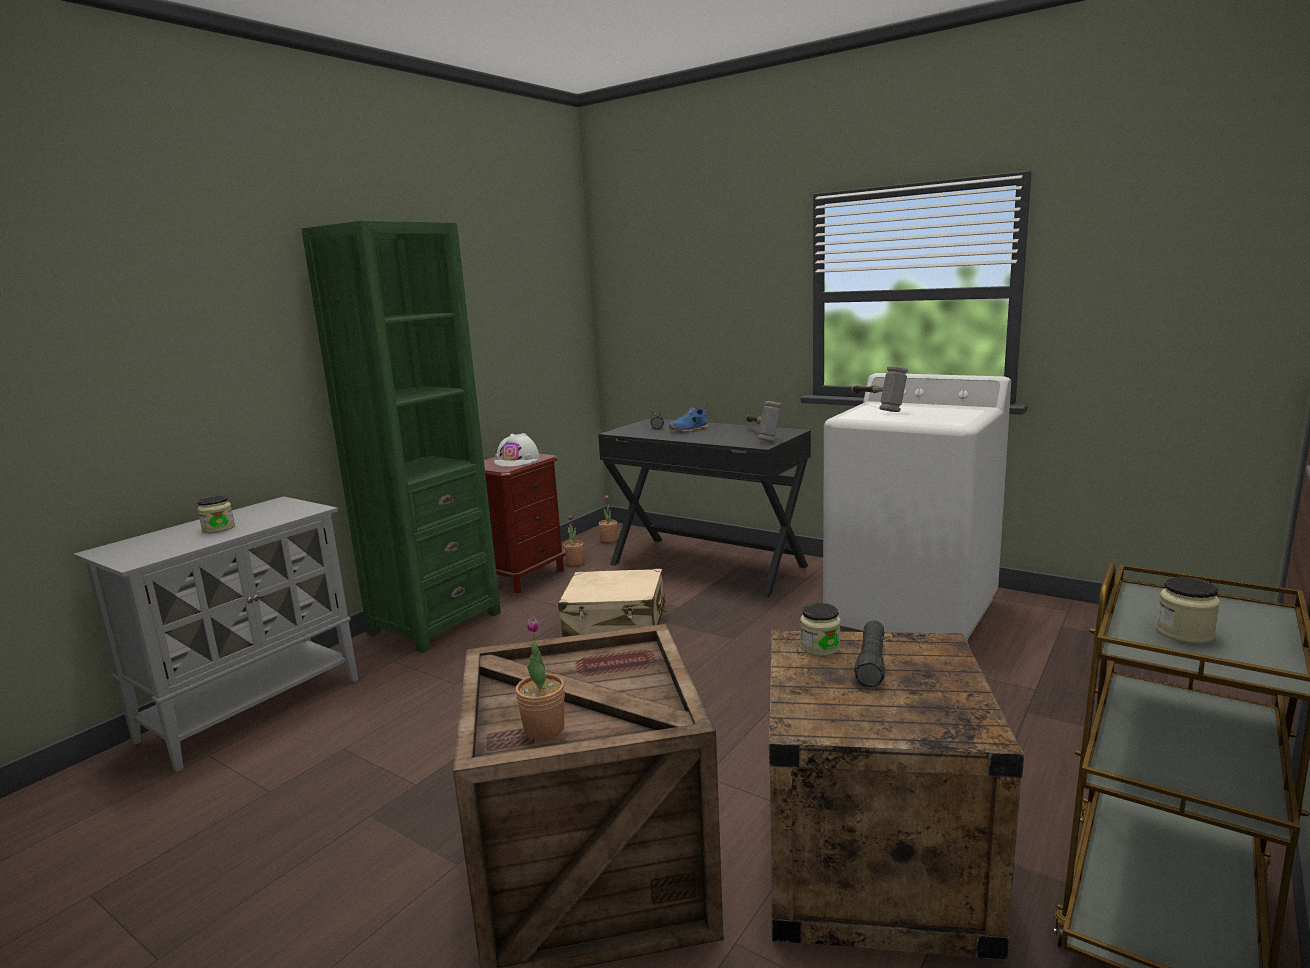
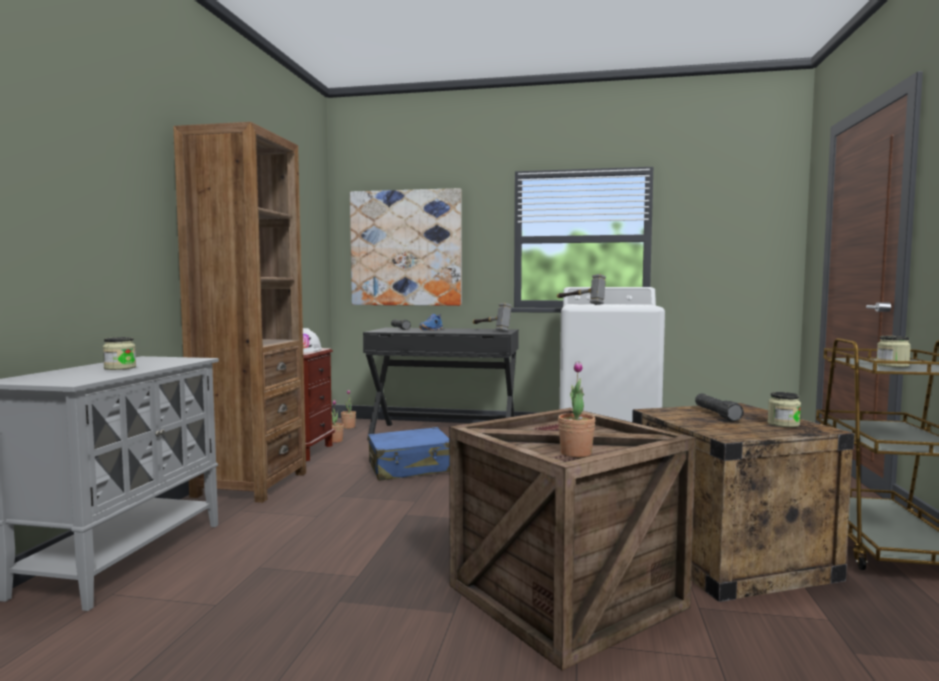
camera: 25 degrees left, 10 degrees down
green bookcase [301,220,501,653] -> brown bookcase [173,122,306,503]
beige suitcase [558,569,667,637] -> blue suitcase [368,427,449,481]
jar [800,603,841,656] -> jar moved to [767,392,801,427]
none -> picture [350,188,462,306]

